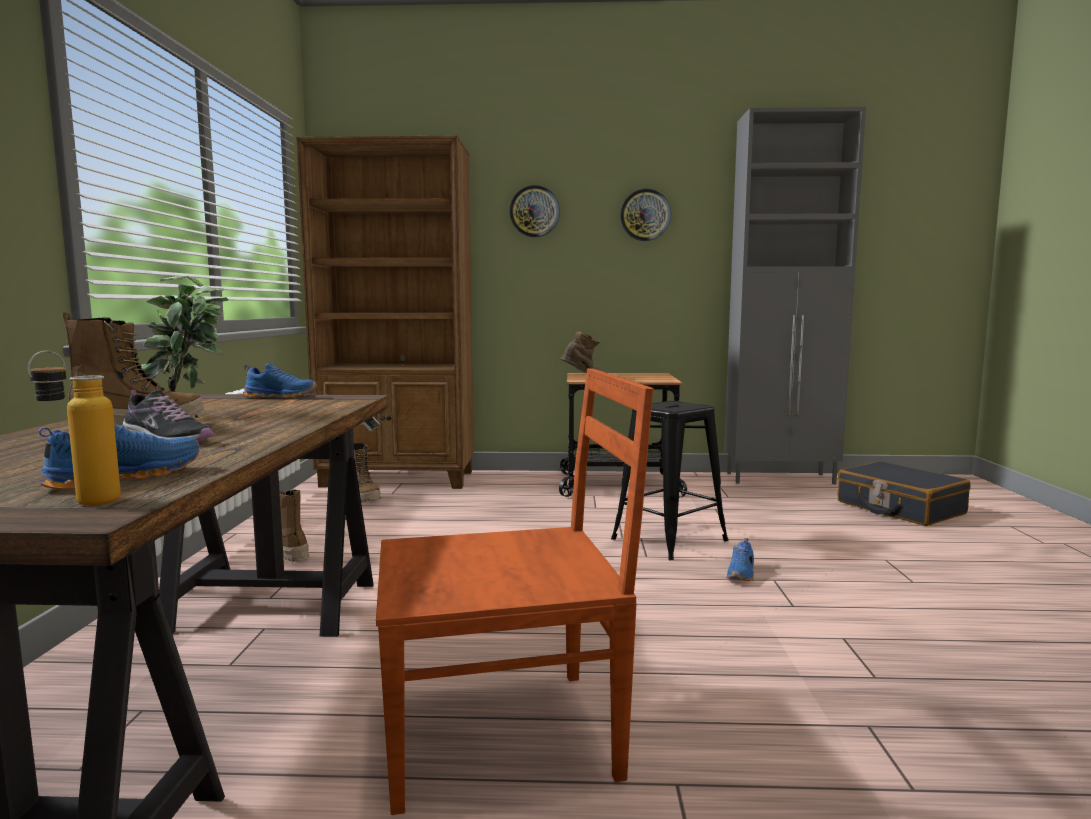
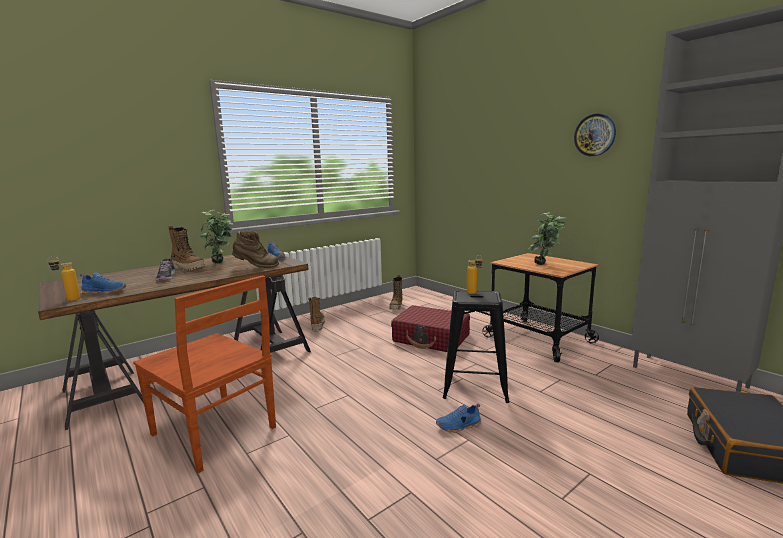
camera: 50 degrees right, 5 degrees up
brown bookcase [296,136,474,489] -> none
wall clock [510,185,560,237] -> none
brown boot [560,331,600,374] -> brown boot moved to [232,231,279,268]
none -> red suitcase [391,305,470,352]
none -> bottle [467,255,483,294]
none -> potted plant [528,212,566,265]

